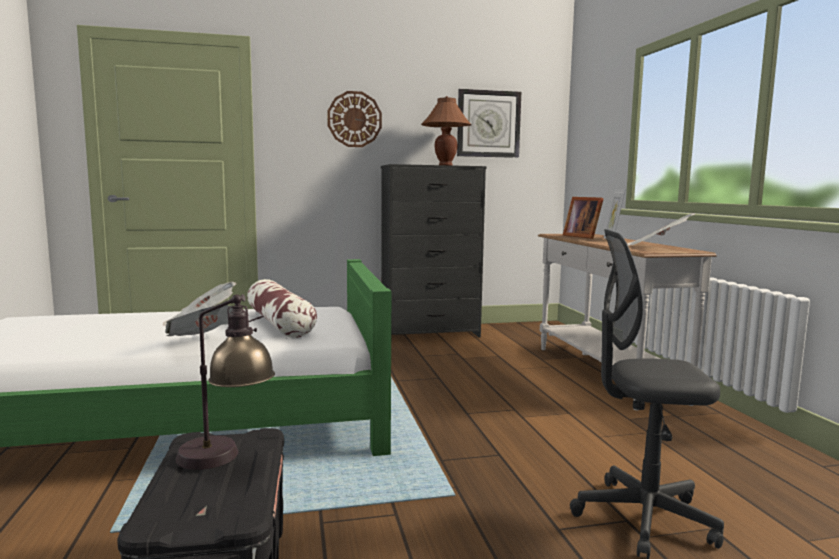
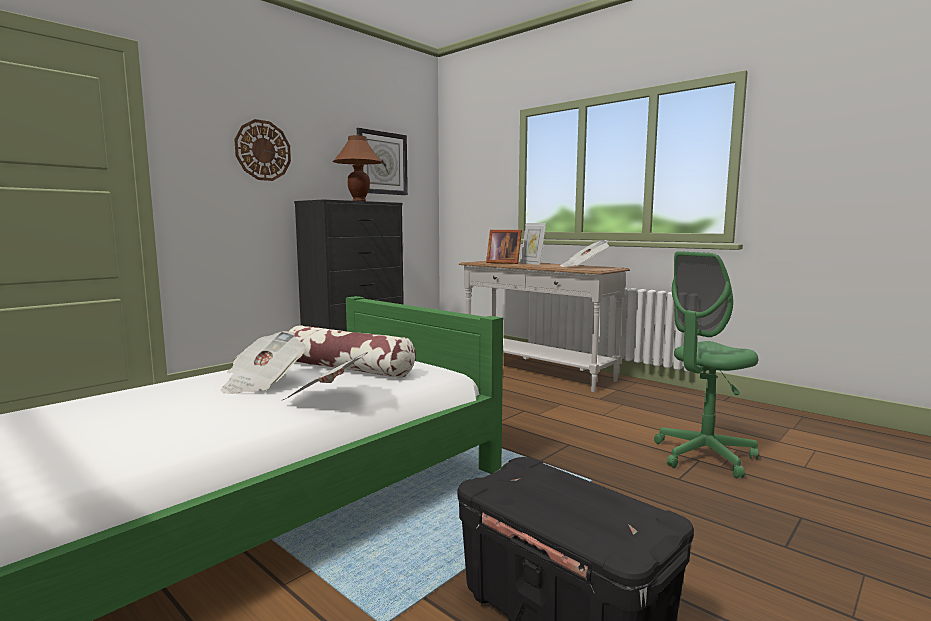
camera: 35 degrees left, 0 degrees up
table lamp [176,294,275,470] -> none
grey office chair [570,229,724,559] -> green office chair [654,251,759,478]

